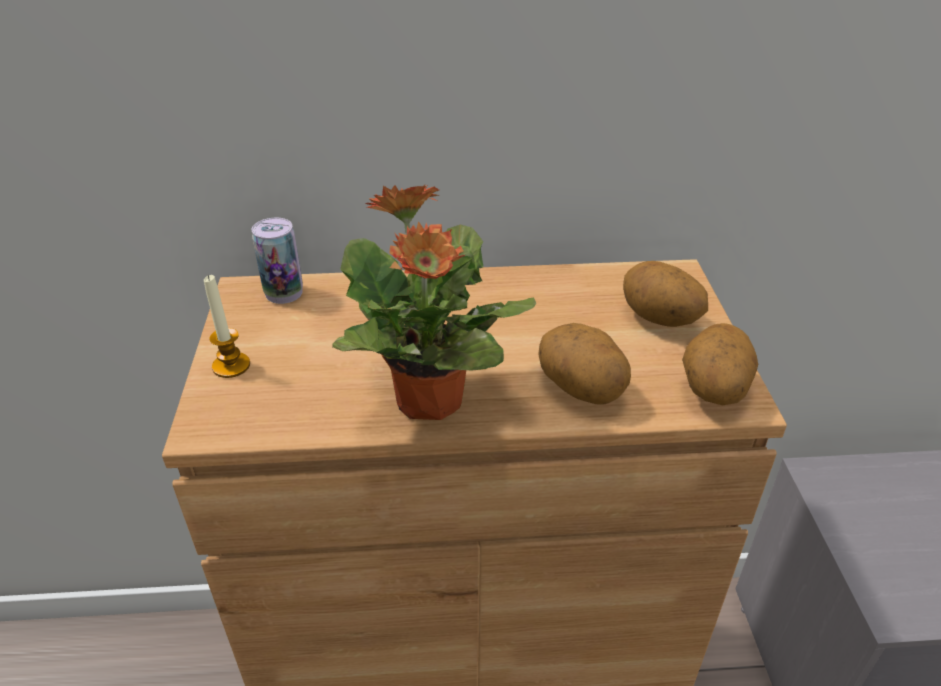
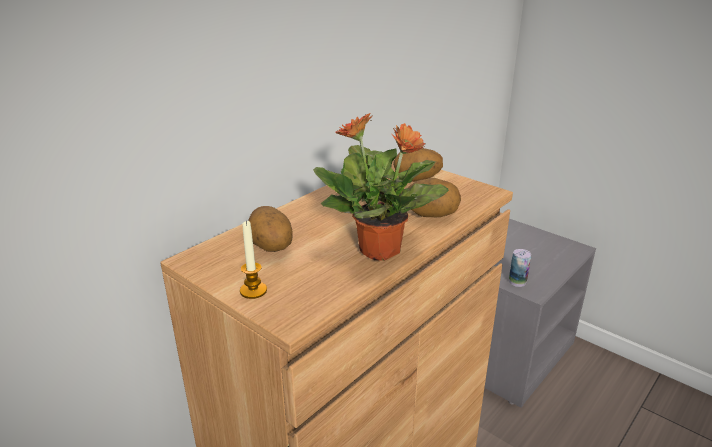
camera: 45 degrees left, 10 degrees down
can [252,218,303,304] -> can moved to [509,249,531,287]
potato [682,323,758,405] -> potato moved to [248,206,293,252]

